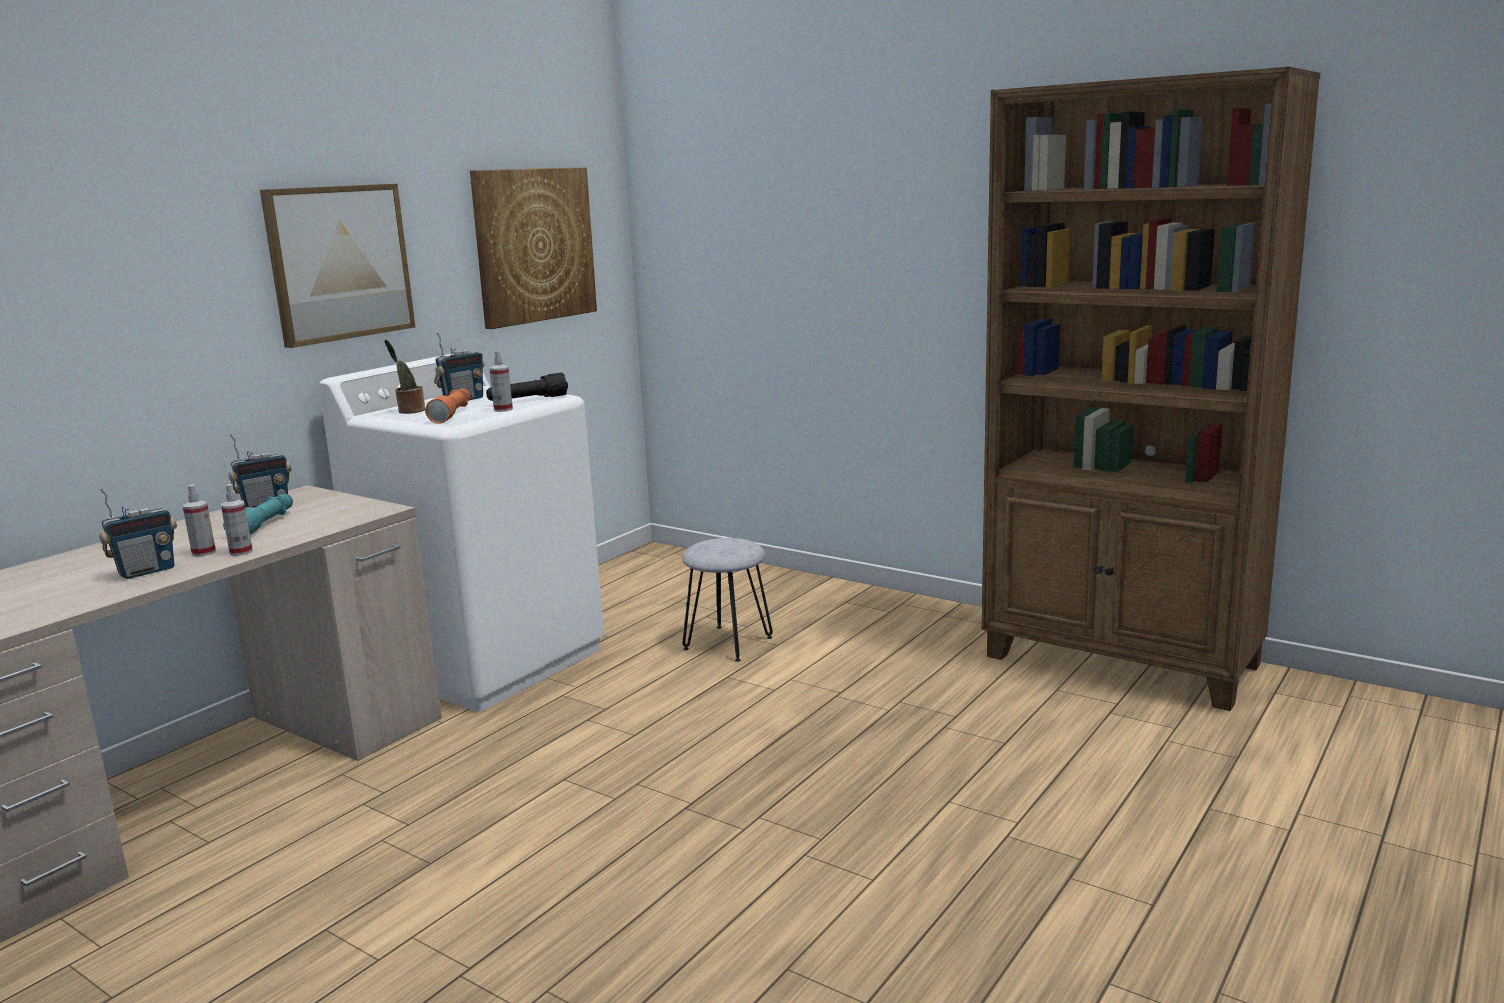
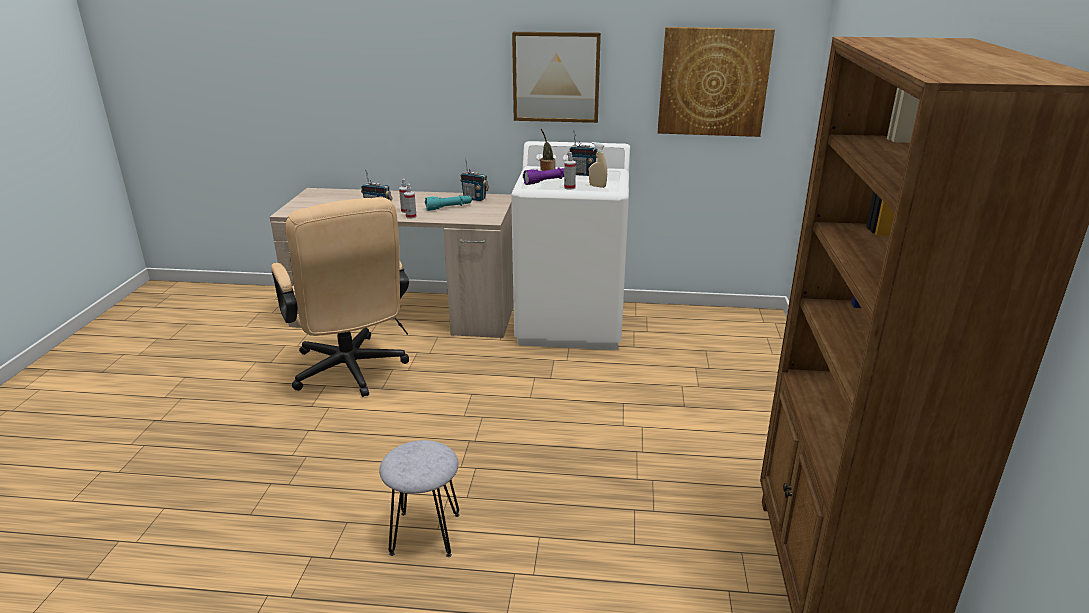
camera: 60 degrees right, 10 degrees up
orange flashlight [425,388,471,424] -> purple flashlight [523,167,564,185]
black flashlight [486,373,568,401] -> beige spray bottle [589,142,607,188]
grey stool [682,538,773,662] -> grey stool moved to [379,440,459,557]
none -> beige office chair [271,197,409,397]

